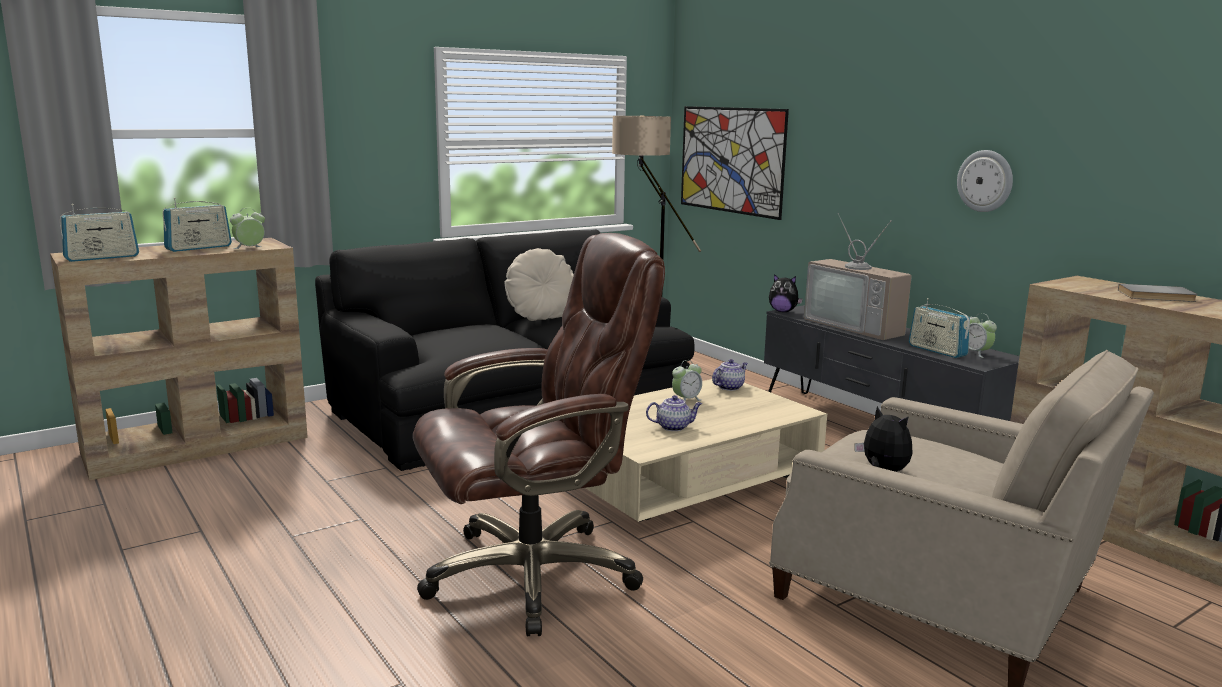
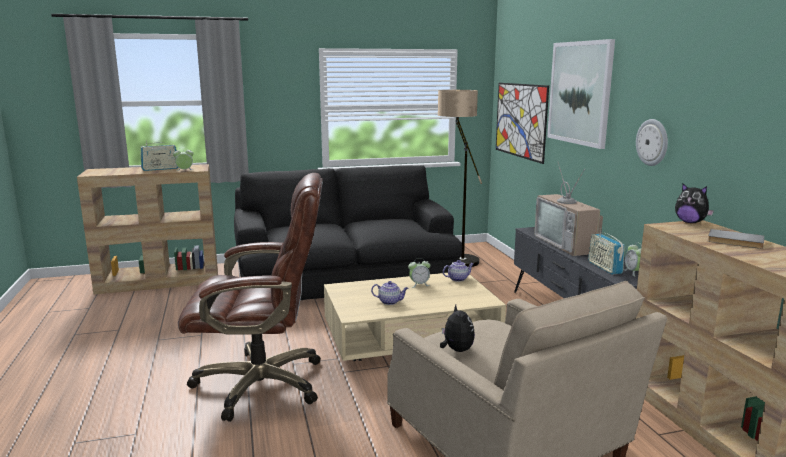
camera: 20 degrees right, 0 degrees up
radio [60,204,139,262] -> none
beige pillow [505,248,574,321] -> none
plush toy [769,274,803,312] -> plush toy moved to [675,183,714,223]
none -> picture [547,39,615,149]

